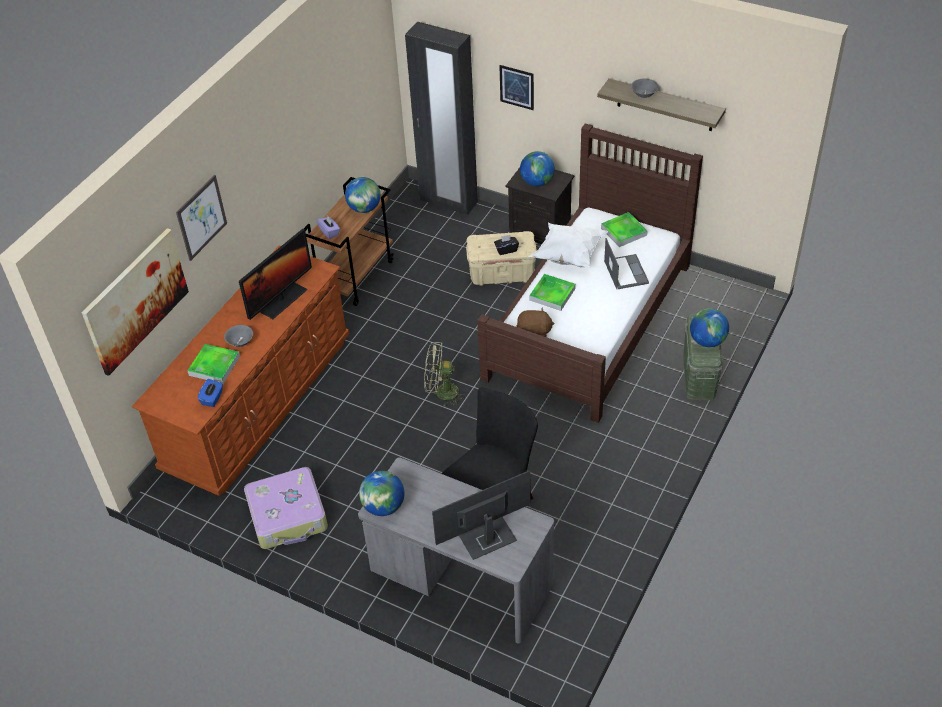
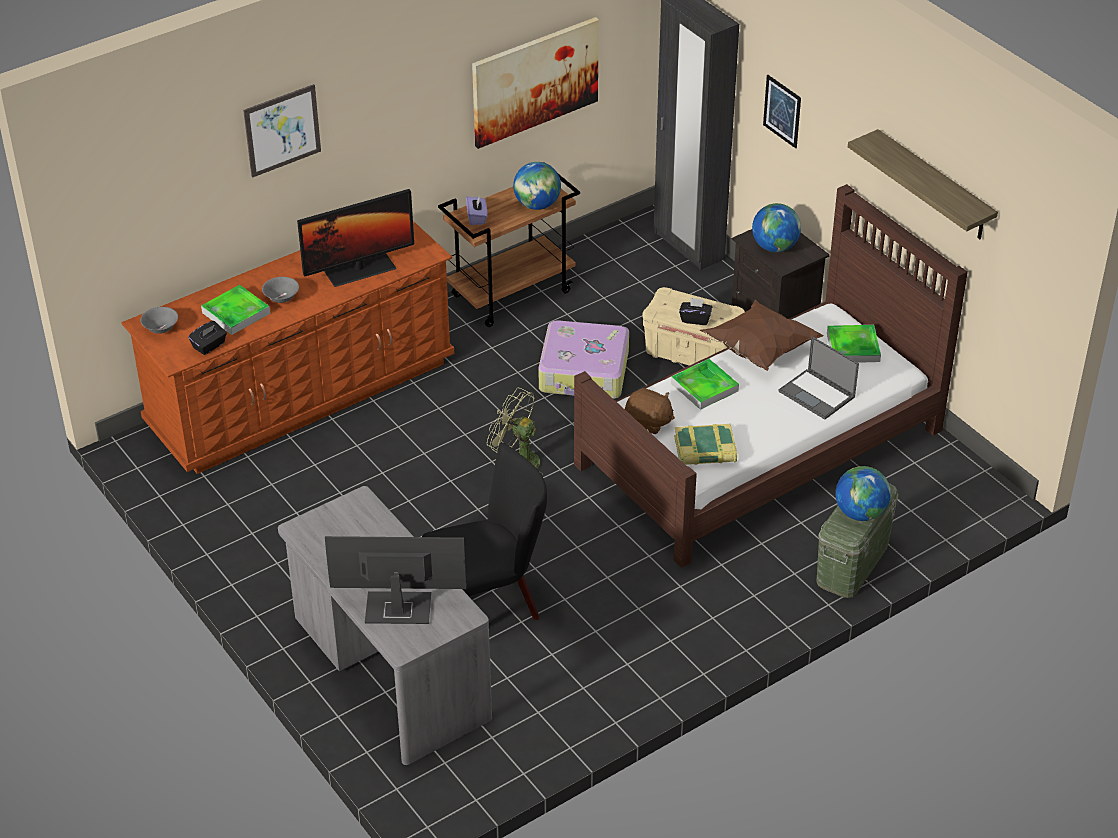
camera: 25 degrees right, 5 degrees down
picture [82,228,189,376] -> picture moved to [472,17,599,149]
blue tissue box [197,379,223,407] -> black tissue box [188,321,227,355]
suitcase [244,467,328,549] -> suitcase moved to [539,321,629,399]
globe [359,471,404,516] -> none
white pillow [528,223,608,268] -> brown pillow [700,300,823,371]
laptop [604,238,649,289] -> laptop turned 120 degrees clockwise [778,336,859,420]
grey bowl [631,79,659,98] -> grey bowl moved to [140,307,178,334]
none -> book [674,424,737,465]

